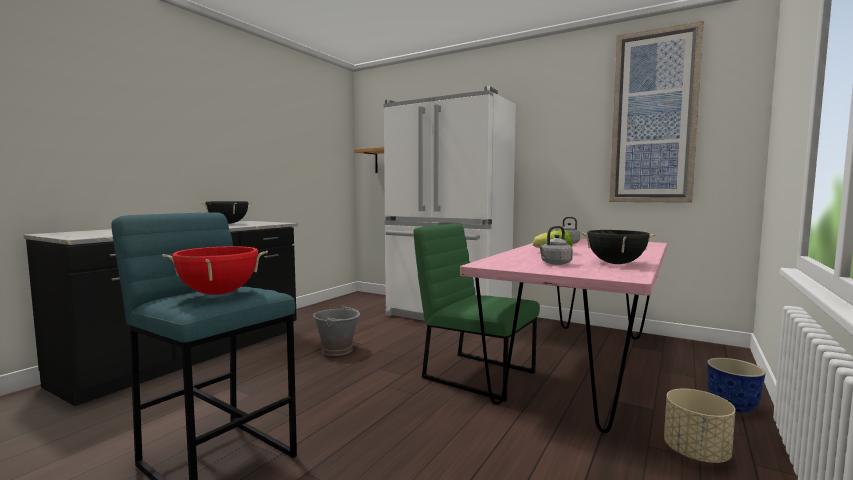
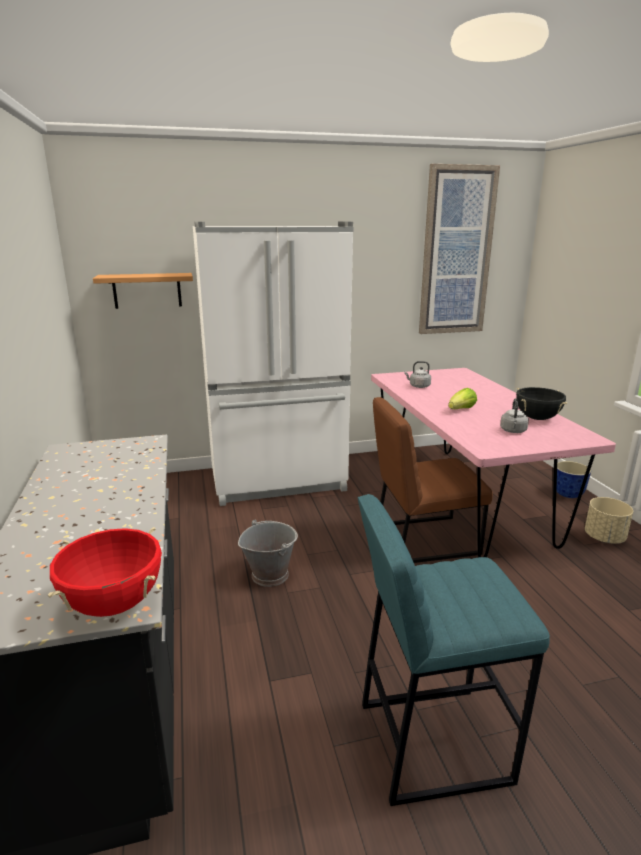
camera: 45 degrees left, 15 degrees up
red cooking pot [162,246,268,295] -> red cooking pot moved to [48,527,162,617]
black cooking pot [201,201,252,224] -> none
green chair [414,223,540,402] -> brown chair [373,397,493,563]

